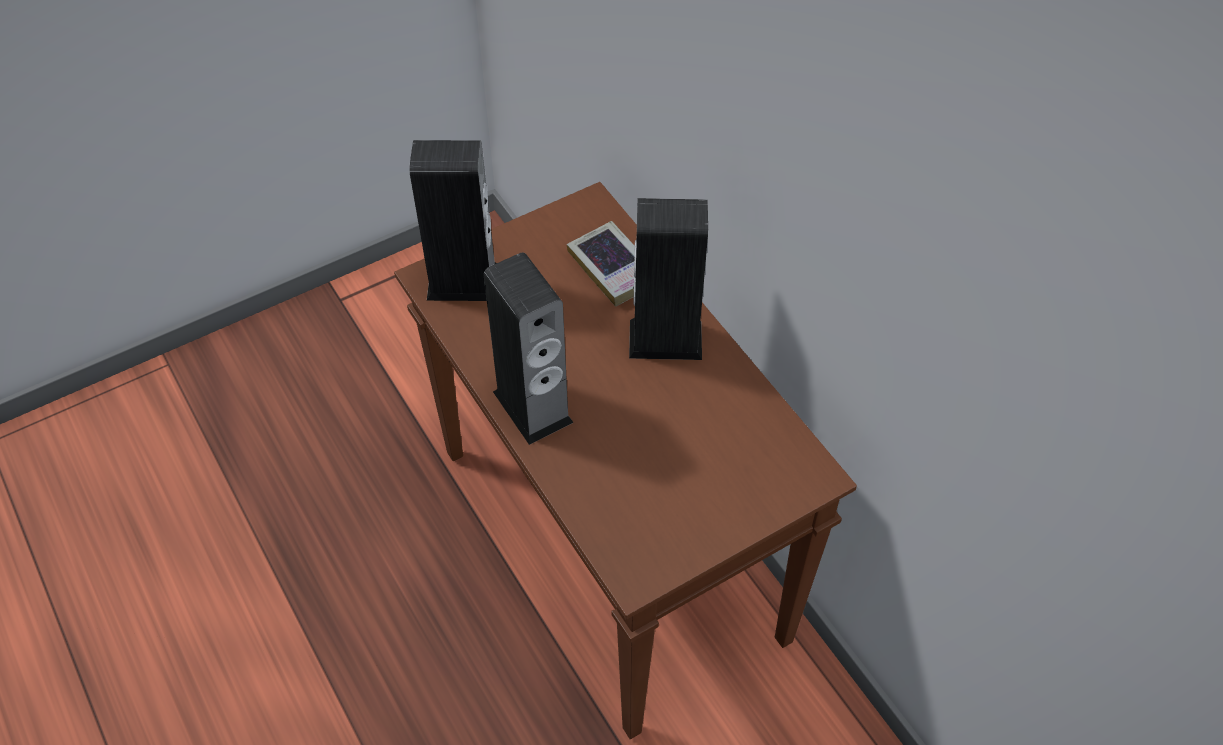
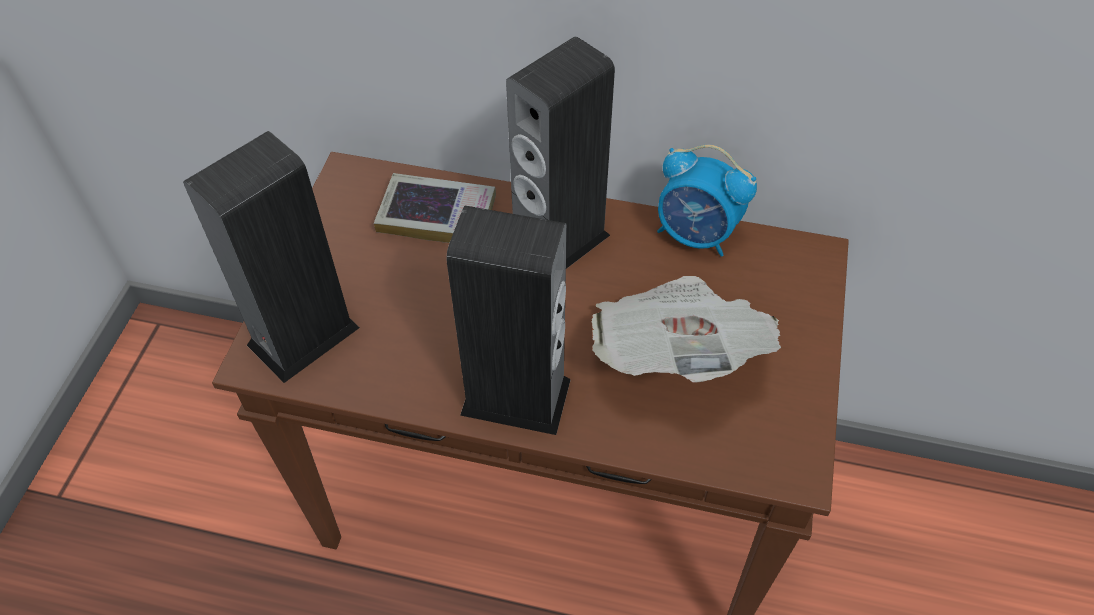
camera: 45 degrees left, 0 degrees up
none -> newspaper [591,276,781,383]
none -> alarm clock [657,145,757,256]

